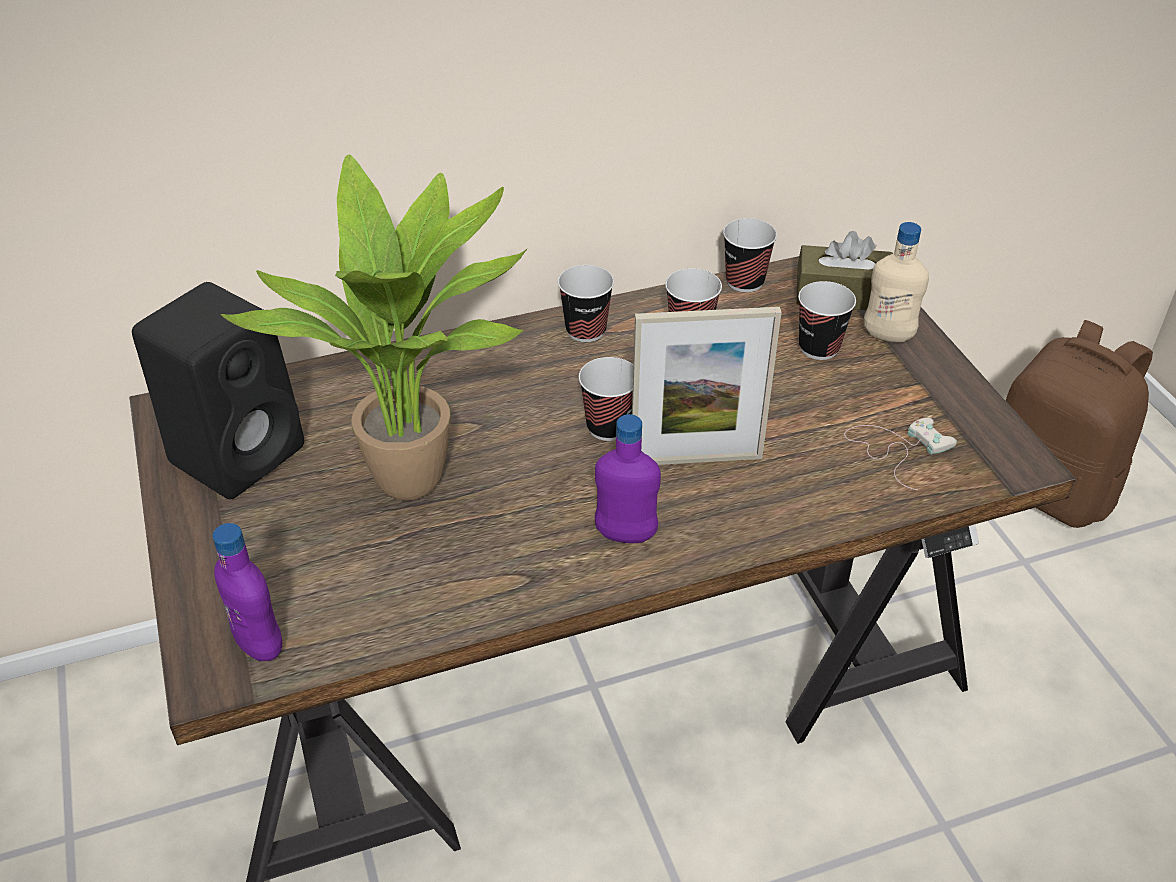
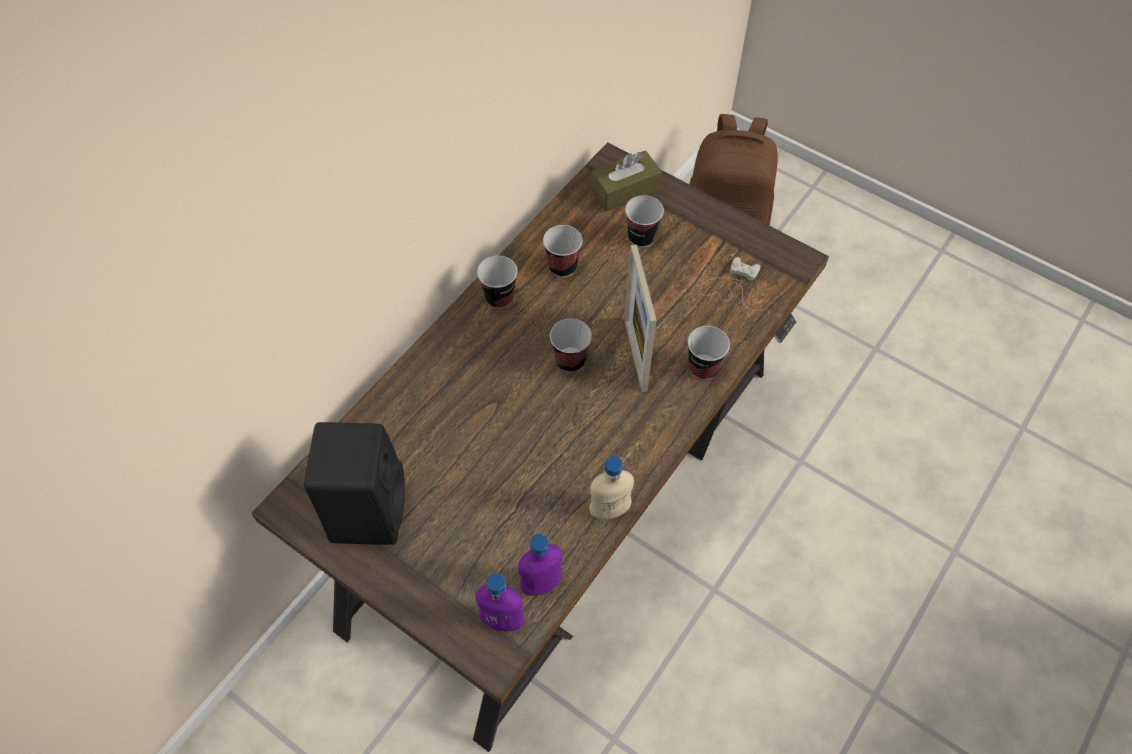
camera: 35 degrees left, 15 degrees up
potted plant [221,155,527,500] -> none
purple bottle [595,414,661,543] -> purple bottle moved to [518,534,562,596]
picture frame [632,307,782,465] -> picture frame turned 120 degrees clockwise [625,244,657,392]
cup [723,218,777,292] -> cup moved to [688,326,730,380]
beige bottle [864,222,929,342] -> beige bottle moved to [589,456,634,519]

